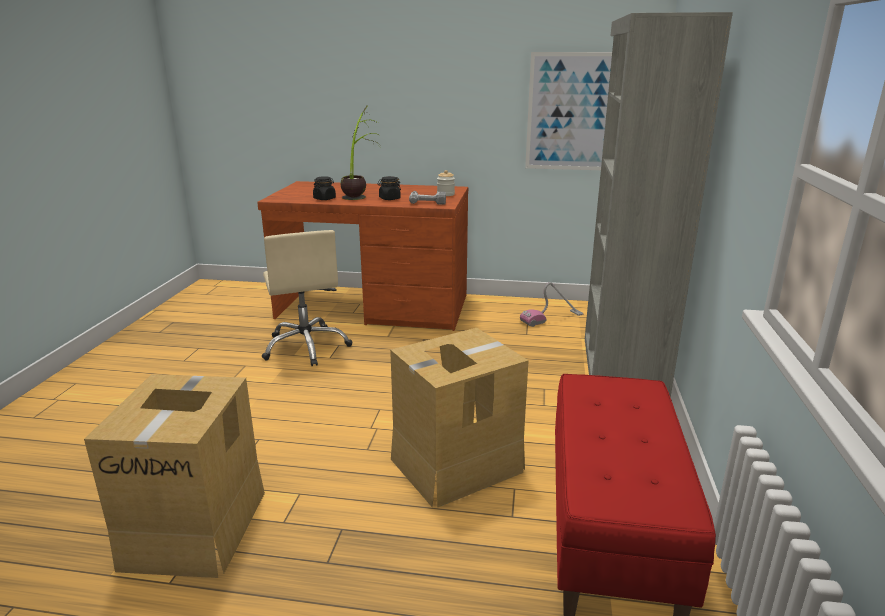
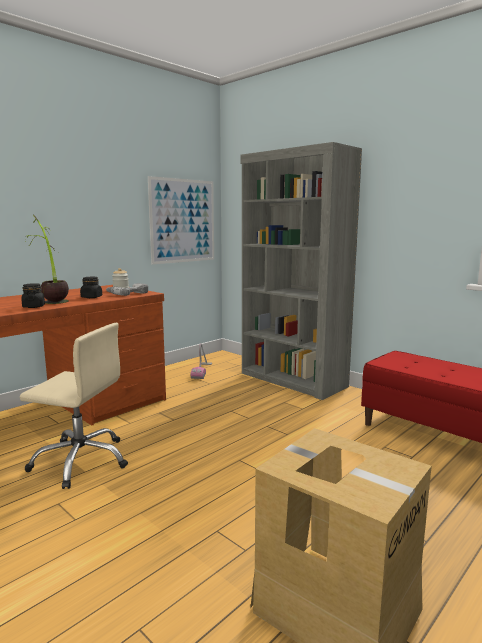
camera: 55 degrees left, 10 degrees down
cardboard box [390,328,529,508] -> none

